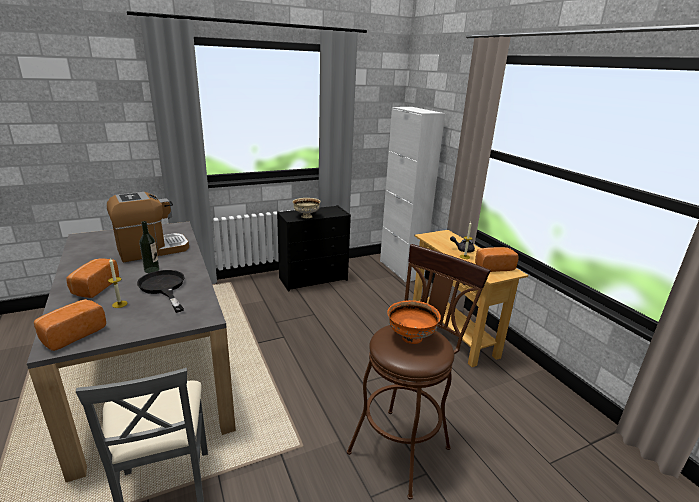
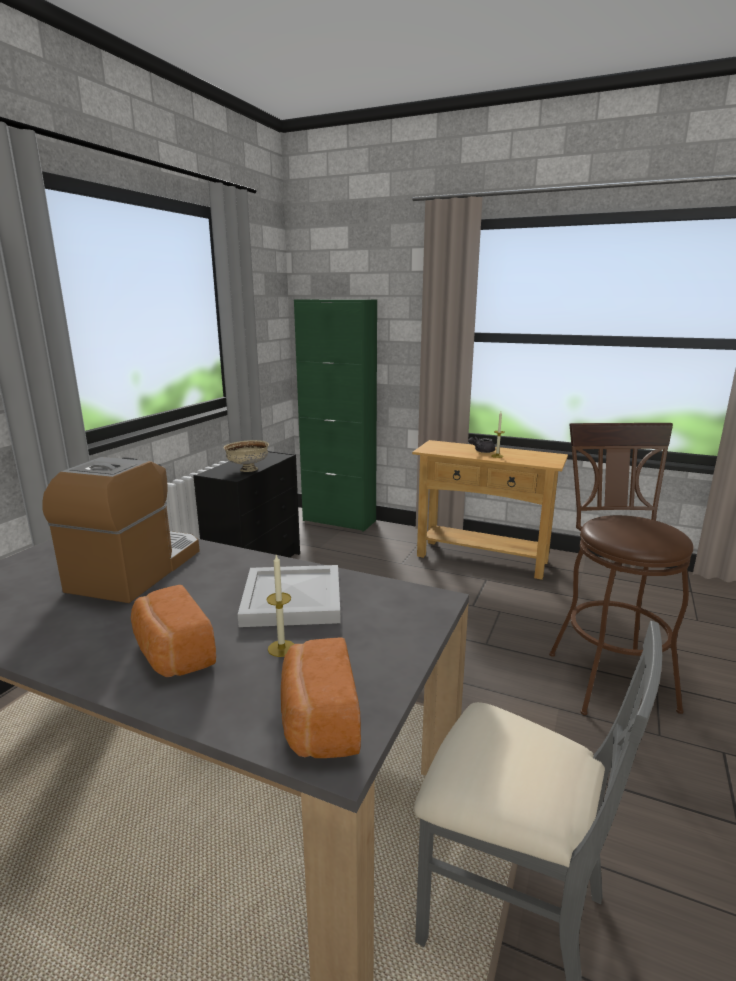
camera: 40 degrees left, 5 degrees down
black frying pan [137,270,185,313] -> white tray [238,565,341,627]
bottle [139,221,159,273] -> none
white cabinet [380,107,445,282] -> green cabinet [294,299,377,532]
orange bowl [387,300,441,344] -> none
bread [475,247,519,272] -> none

